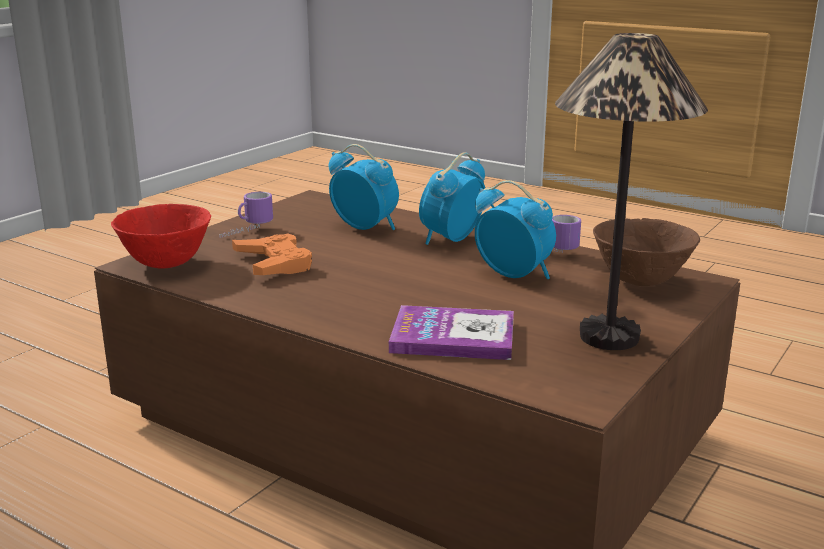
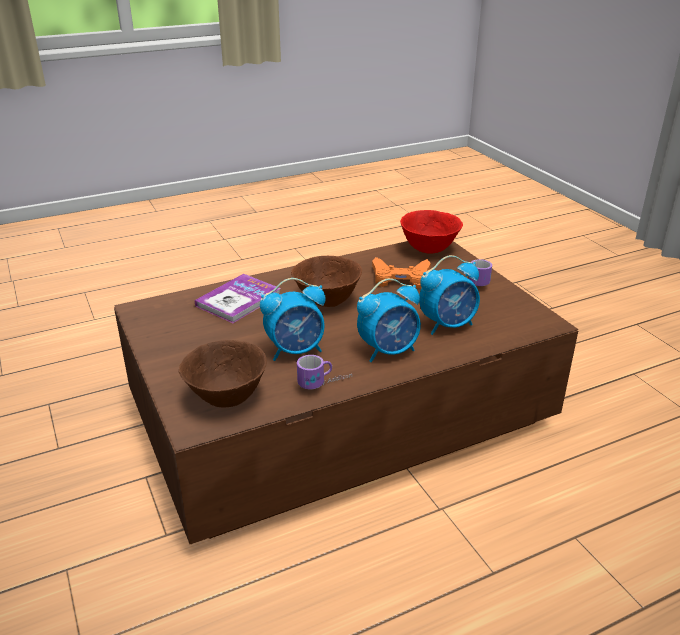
camera: 120 degrees right, 10 degrees up
alarm clock [419,152,485,245] -> alarm clock turned 90 degrees clockwise [357,278,421,362]
table lamp [555,33,708,350] -> none
none -> brown bowl [291,256,362,307]

